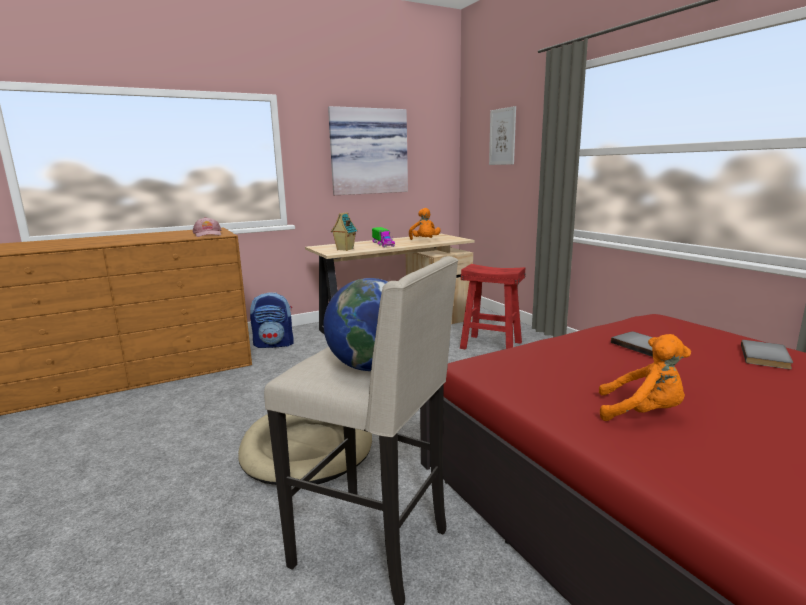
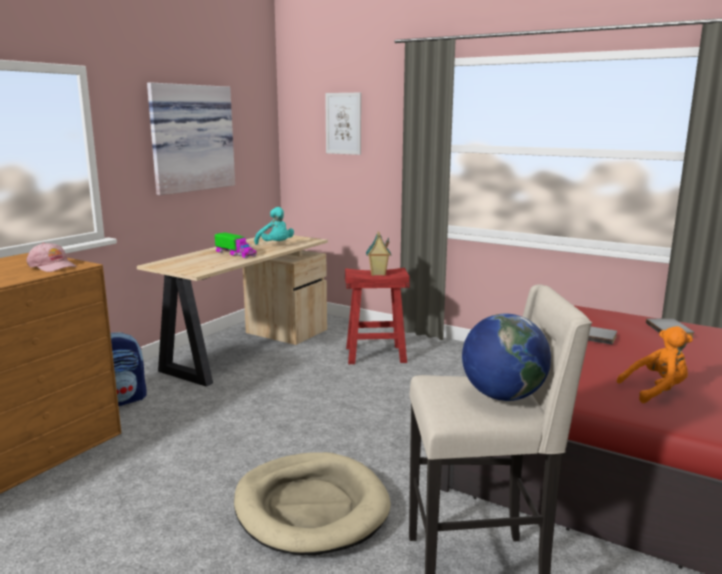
camera: 30 degrees left, 0 degrees up
toy house [331,212,357,251] -> toy house moved to [366,231,391,276]
orange plush toy [409,208,441,240] -> turquoise plush toy [254,207,294,245]

